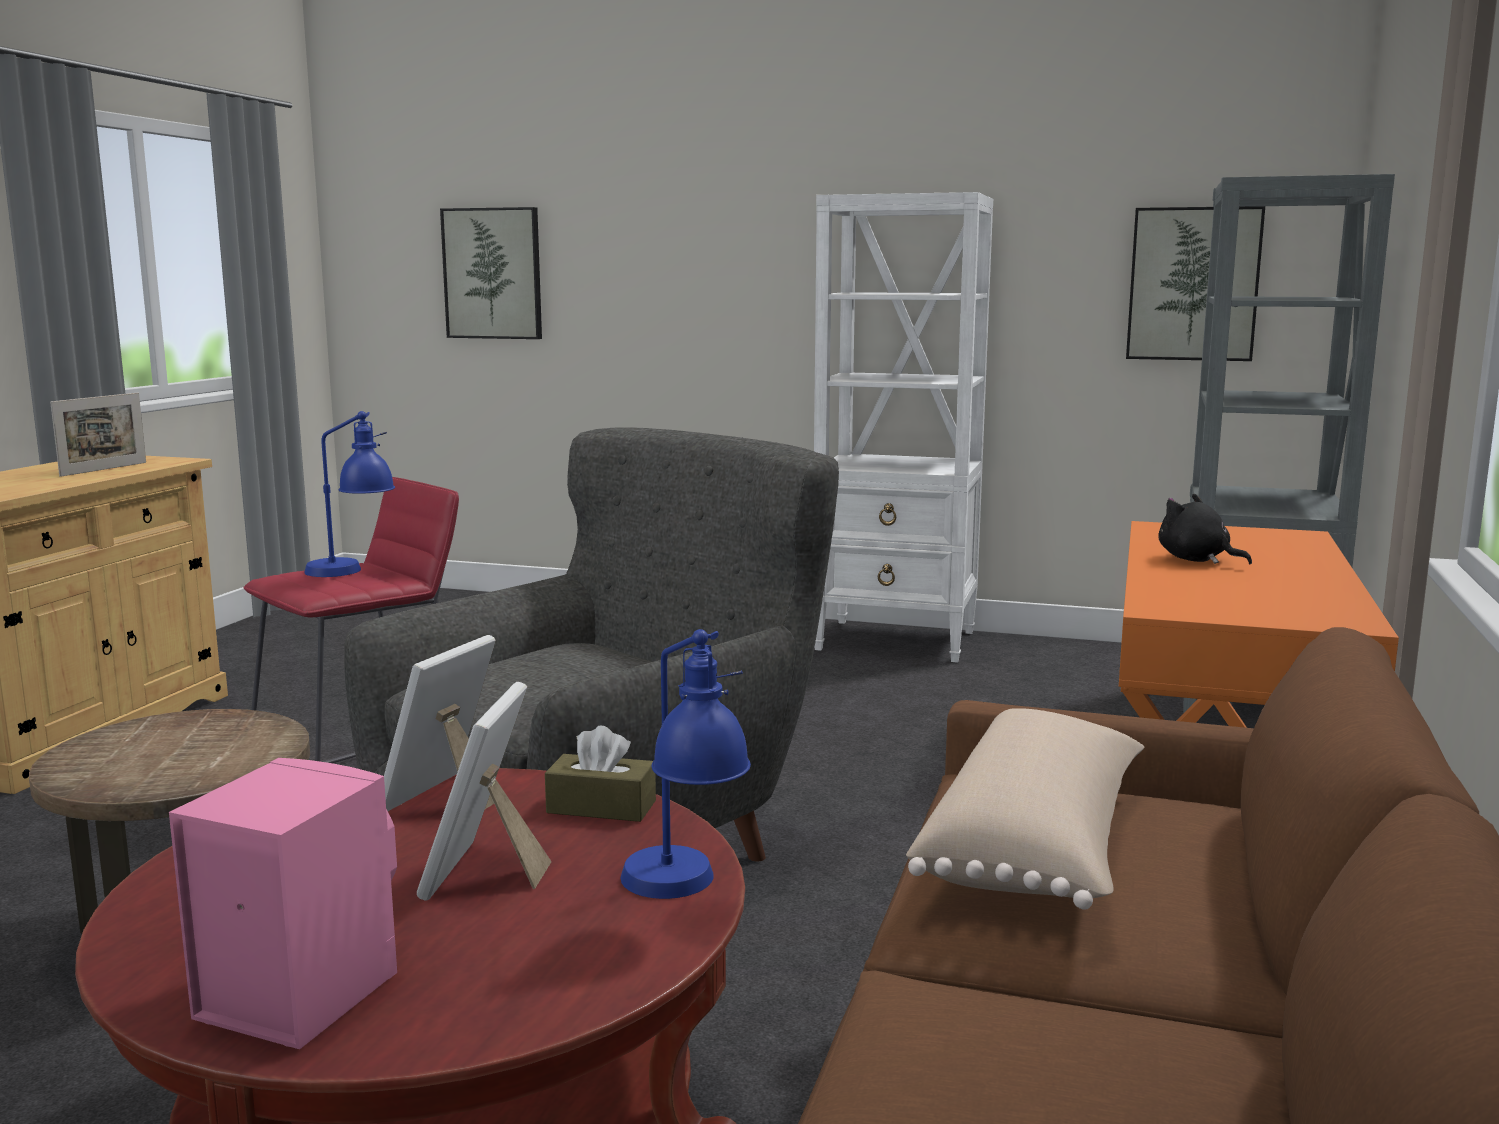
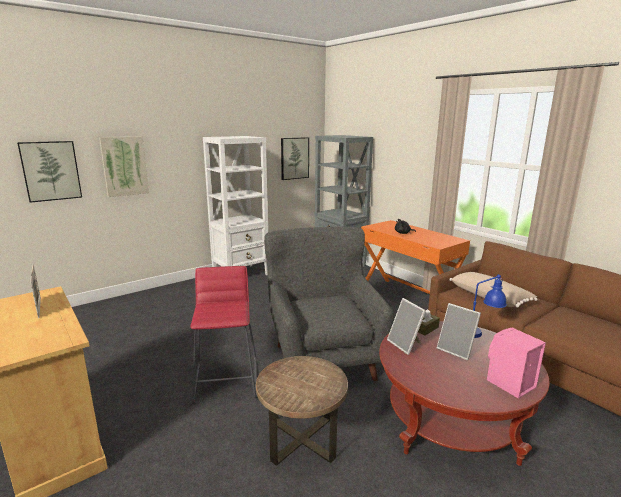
camera: 55 degrees left, 5 degrees up
blue table lamp [304,411,395,577] -> none
none -> picture [99,136,149,197]

